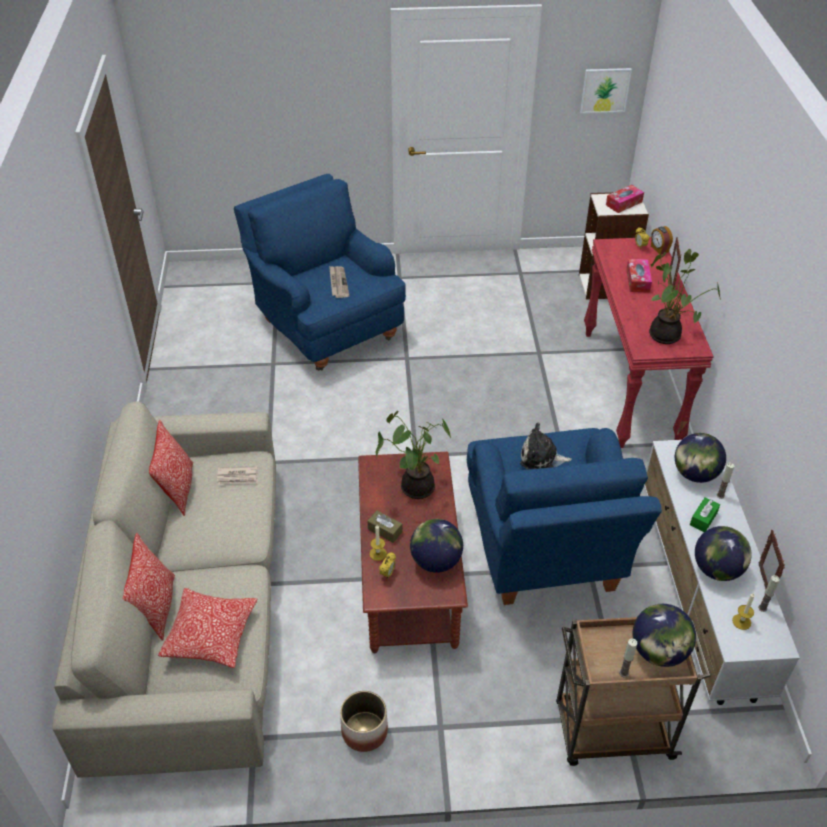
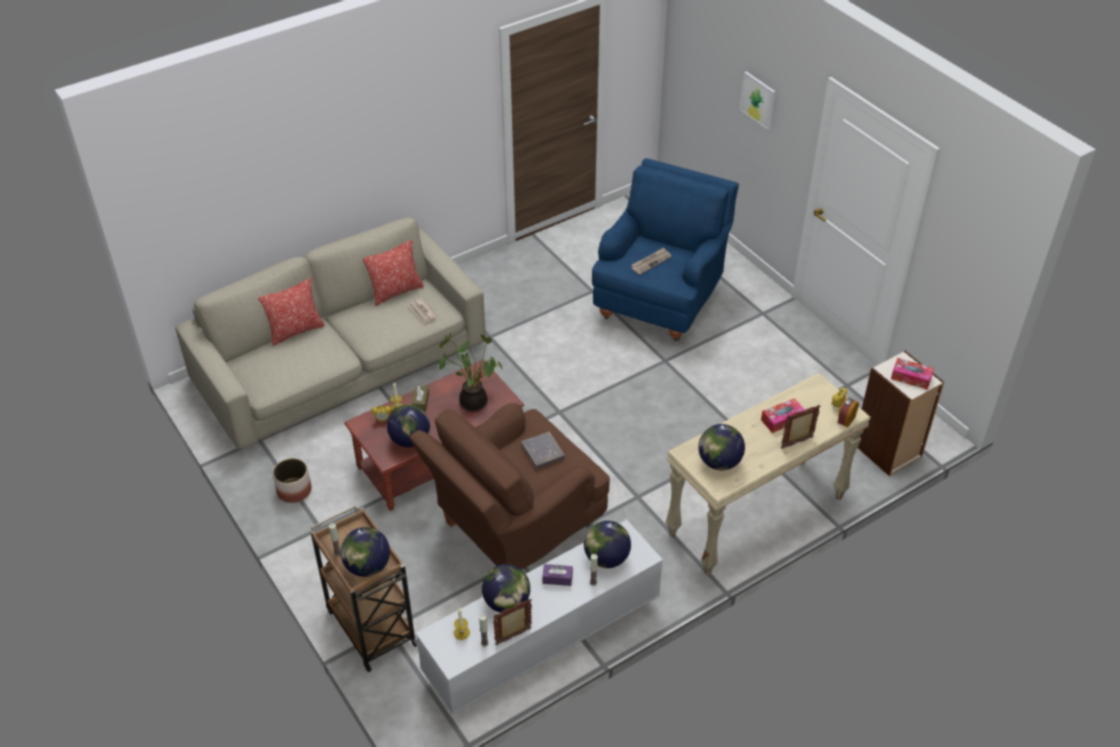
camera: 60 degrees right, 0 degrees up
pillow [158,588,258,668] -> none
blue armchair [467,428,662,605] -> brown armchair [410,403,610,570]
plush toy [520,423,572,470] -> grey book [521,431,565,469]
picture [580,68,632,113] -> picture moved to [740,71,775,130]
red console table [584,237,714,448] -> beige console table [665,373,871,576]
potted plant [649,249,720,344] -> globe [698,424,745,470]
green tissue box [690,497,720,532] -> purple tissue box [542,564,573,586]

